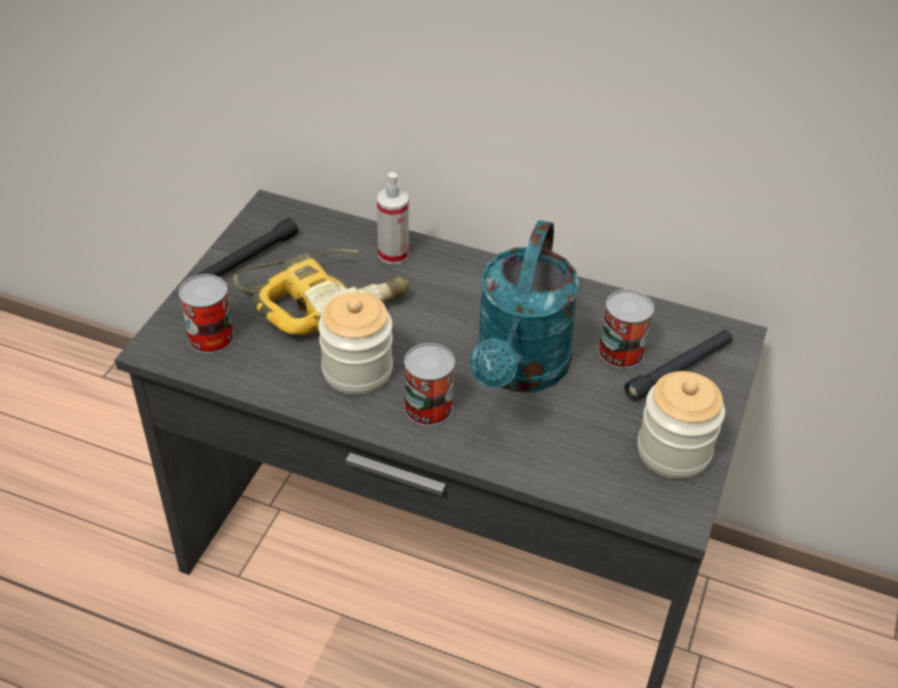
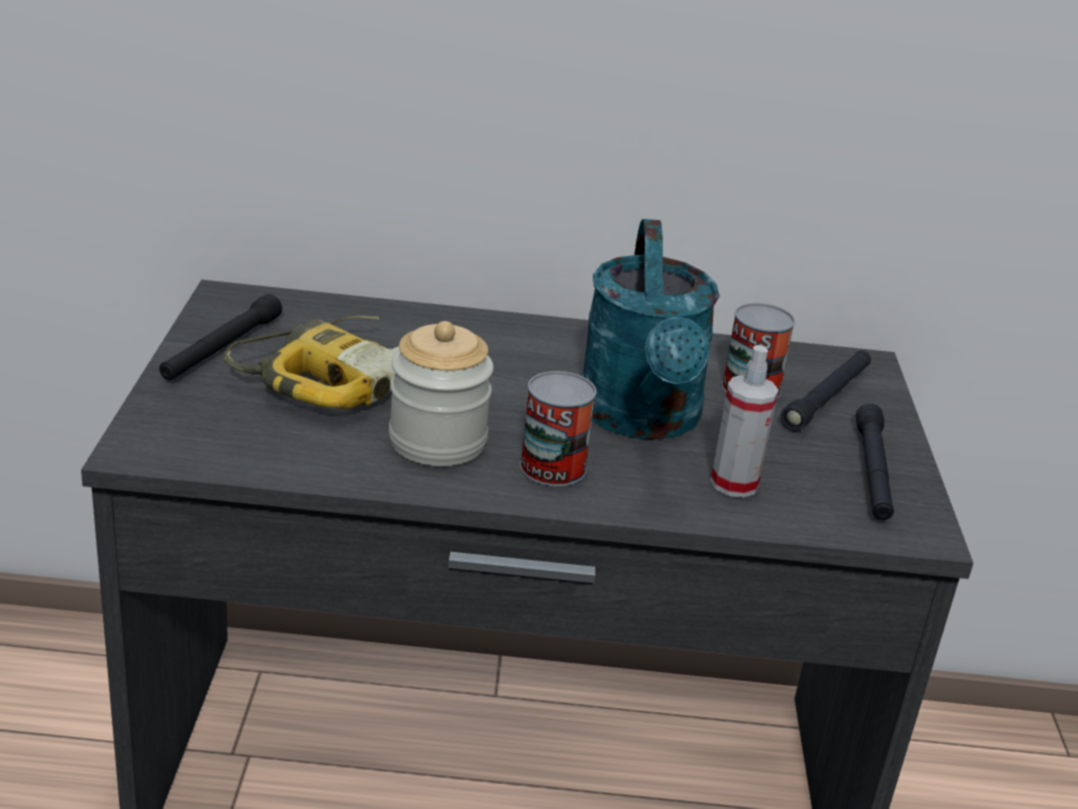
camera: 20 degrees left, 15 degrees down
can [179,274,234,354] -> none
spray bottle [377,172,409,265] -> spray bottle moved to [710,345,778,498]
jar [637,371,725,479] -> black flashlight [856,404,894,520]

